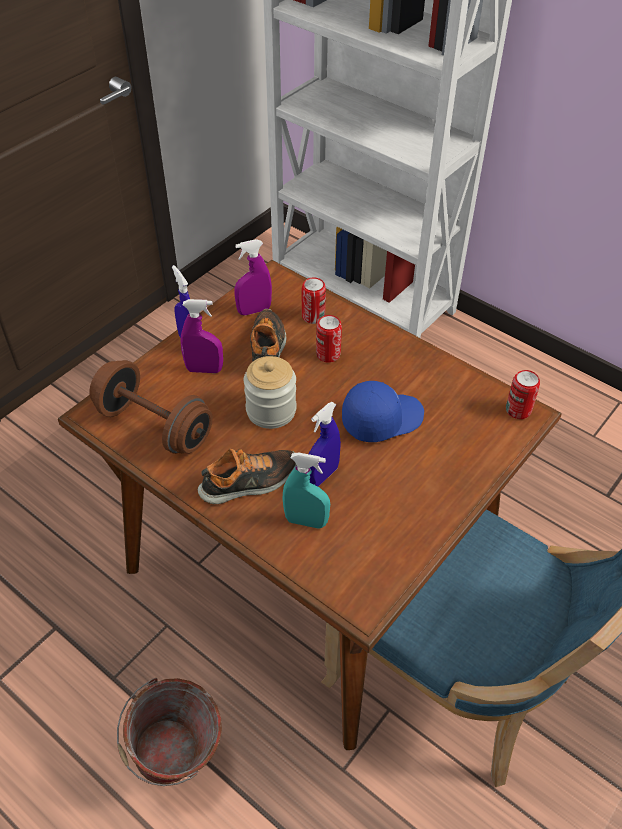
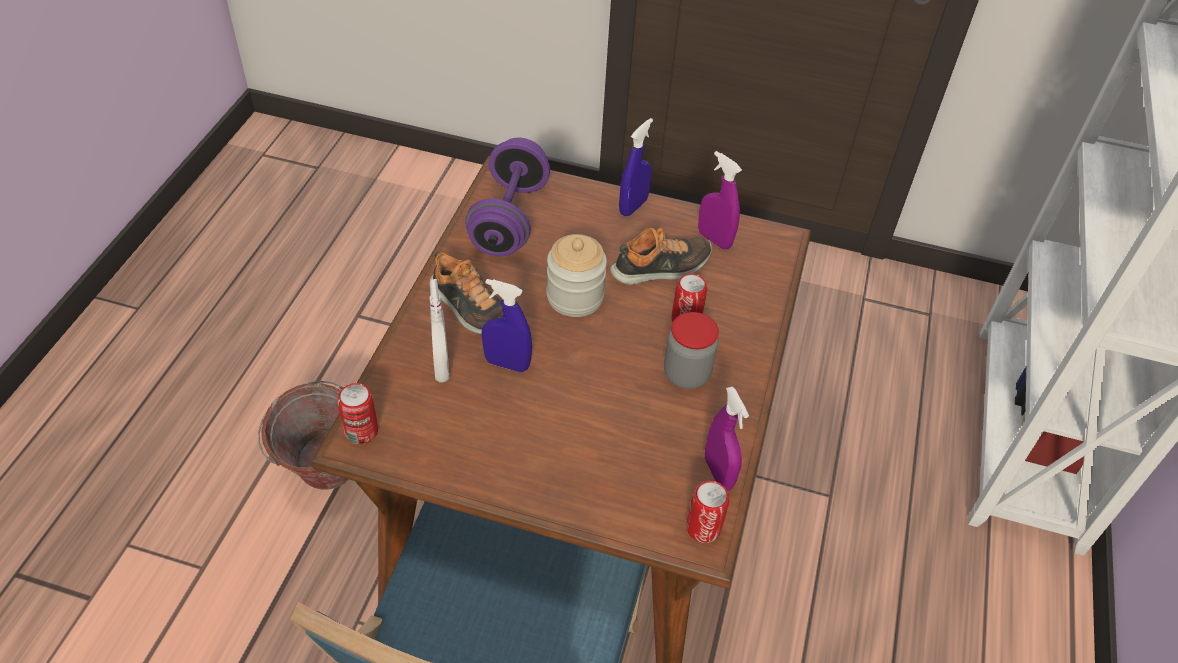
camera: 65 degrees right, 0 degrees up
brown dumbbell [89,360,213,454] -> purple dumbbell [465,137,550,256]
purple spray bottle [181,299,223,373] -> purple spray bottle moved to [705,387,749,491]
turquoise spray bottle [283,452,330,528] -> white spray bottle [430,279,450,383]
can [302,278,326,324] -> can moved to [337,383,378,444]
blue cap [342,381,424,442] -> none
none -> jar [664,312,719,389]

